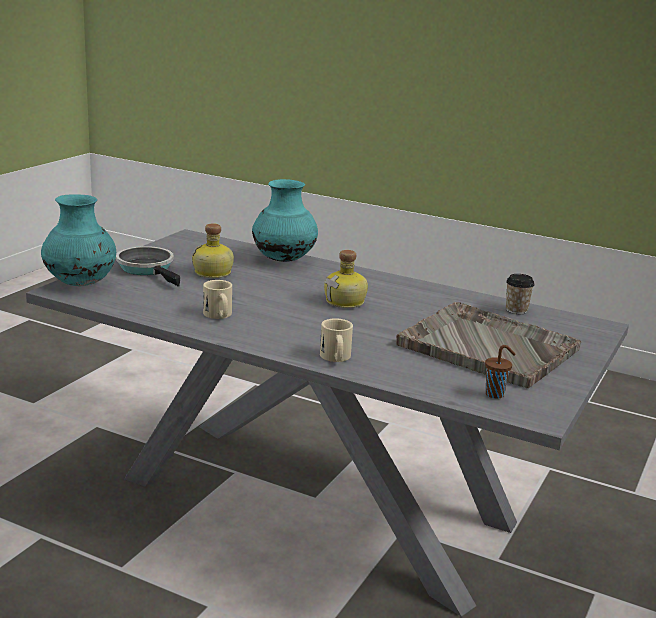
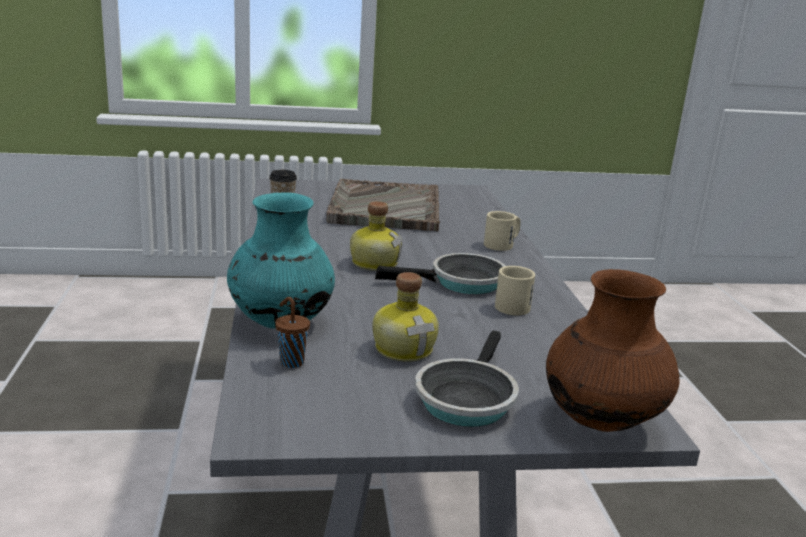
camera: 125 degrees left, 0 degrees up
turquoise vase [41,194,116,286] -> brown vase [546,269,680,432]
brown cup [485,345,515,399] -> brown cup moved to [275,297,310,368]
none -> frying pan [375,253,506,294]

